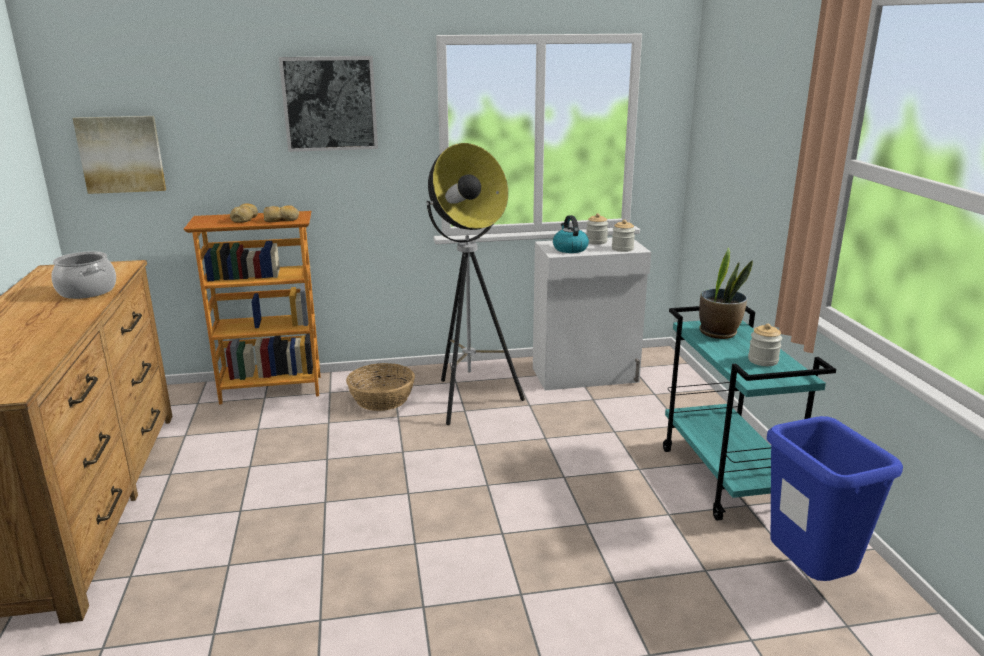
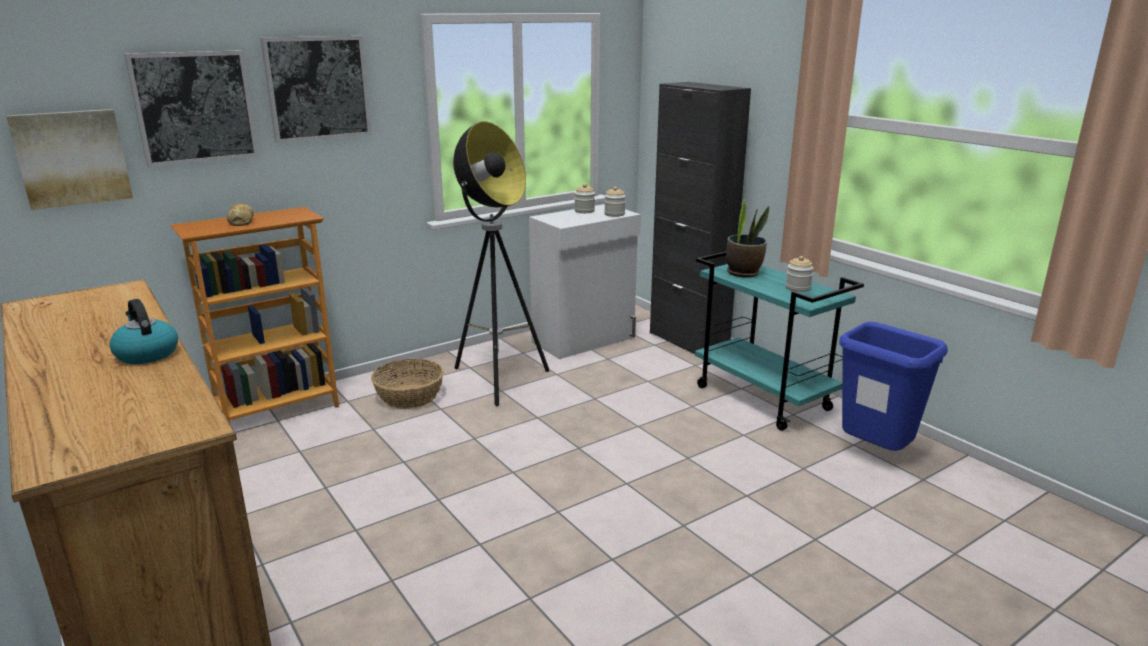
camera: 25 degrees left, 0 degrees up
cooking pot [51,251,116,299] -> none
bread [263,205,299,222] -> none
kettle [553,215,589,253] -> kettle moved to [110,299,178,364]
none -> picture [124,50,259,167]
none -> black cabinet [650,82,751,354]

